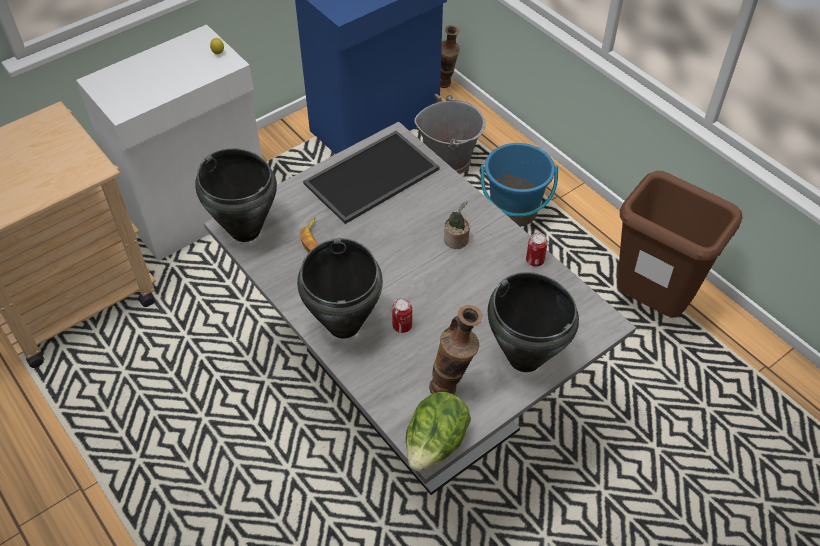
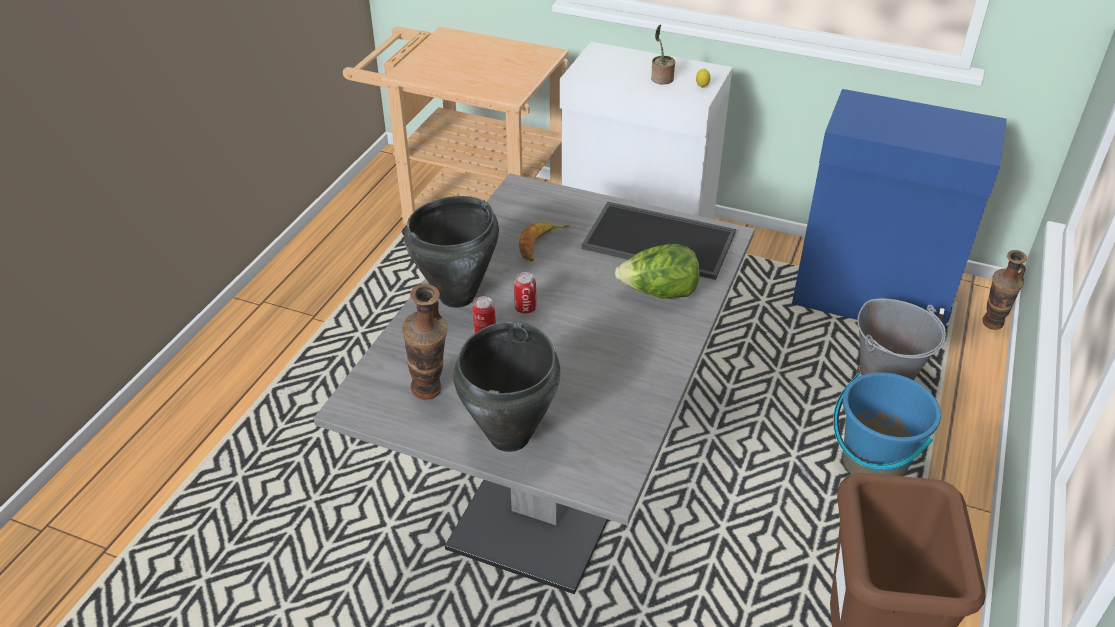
camera: 60 degrees right, 10 degrees down
black cooking pot [195,148,277,242] -> none
lettuce [406,392,471,471] -> lettuce moved to [615,244,699,299]
potted plant [444,201,470,249] -> potted plant moved to [651,25,675,84]
can [526,233,548,267] -> can moved to [514,272,537,314]

